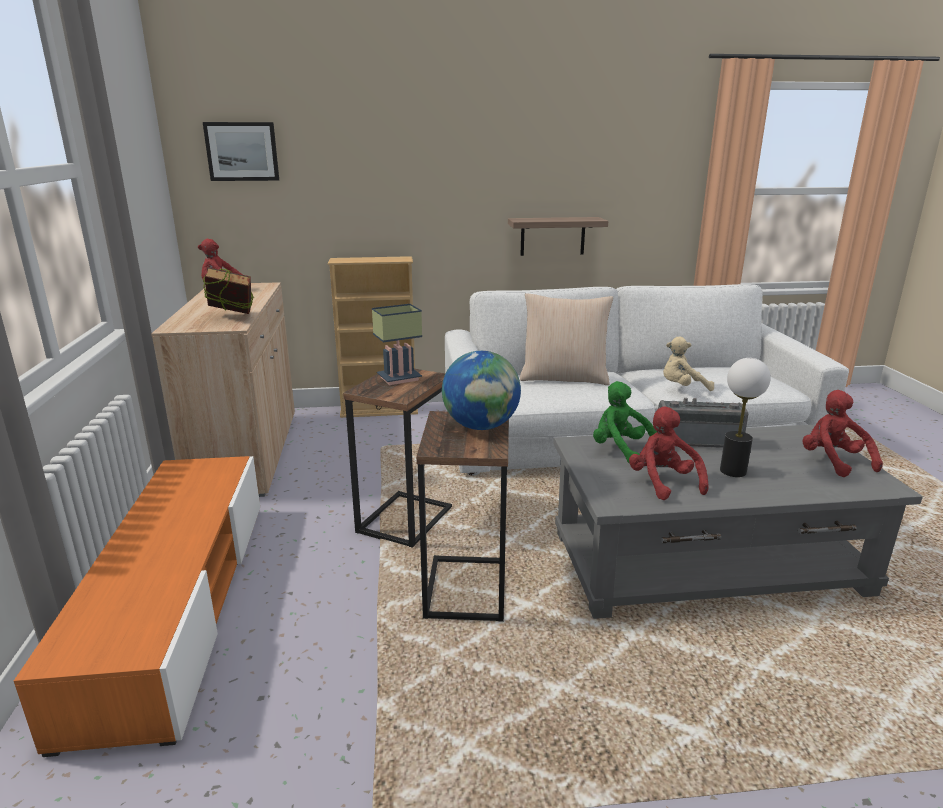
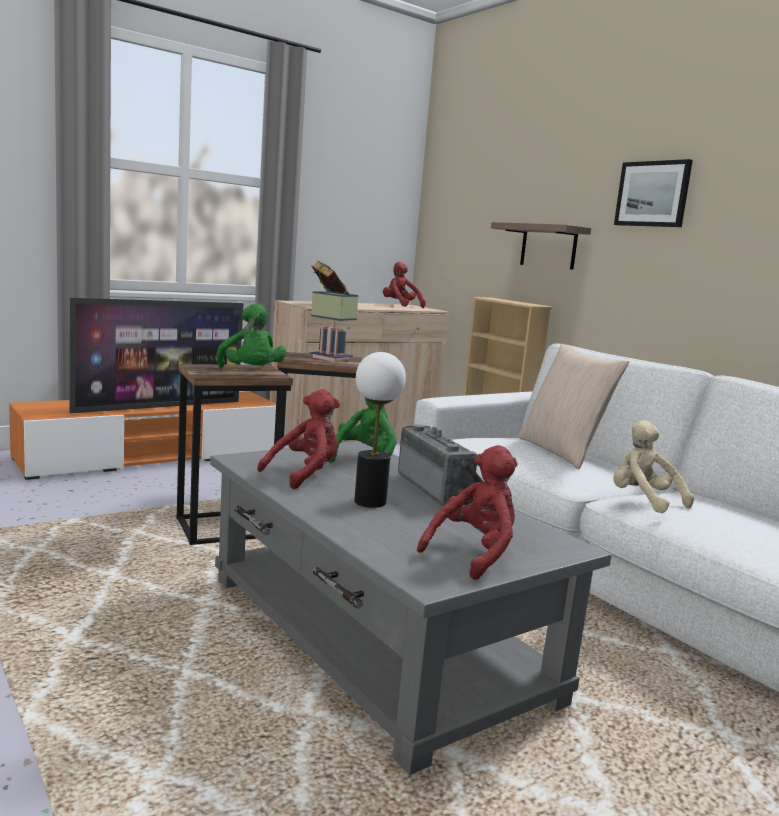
camera: 60 degrees right, 10 degrees down
picture [203,122,279,181] -> picture moved to [614,159,693,227]
globe [442,351,521,430] -> green plush toy [217,303,286,368]
shelf [508,217,608,256] -> shelf moved to [491,222,591,270]
none -> television [70,298,244,413]

